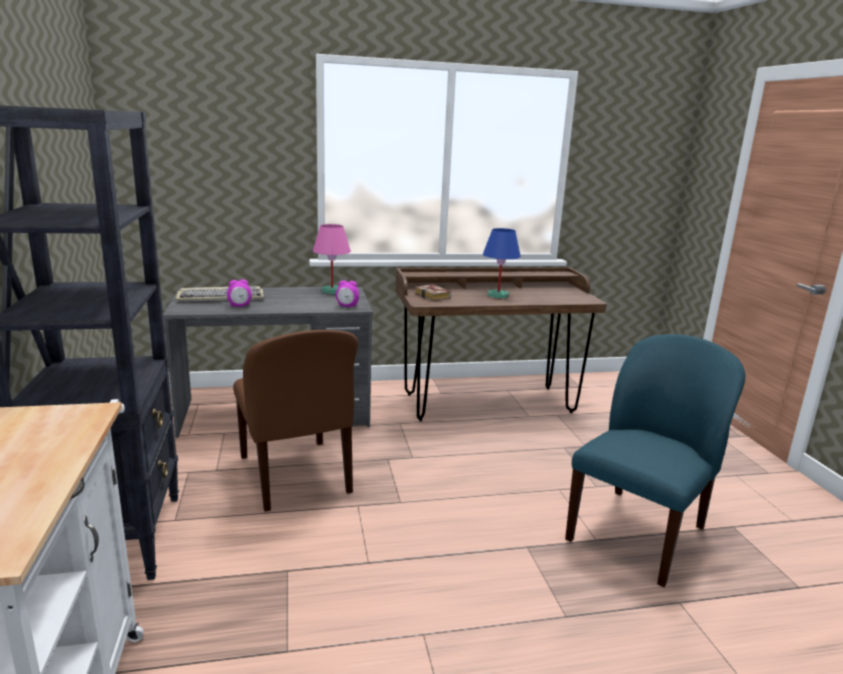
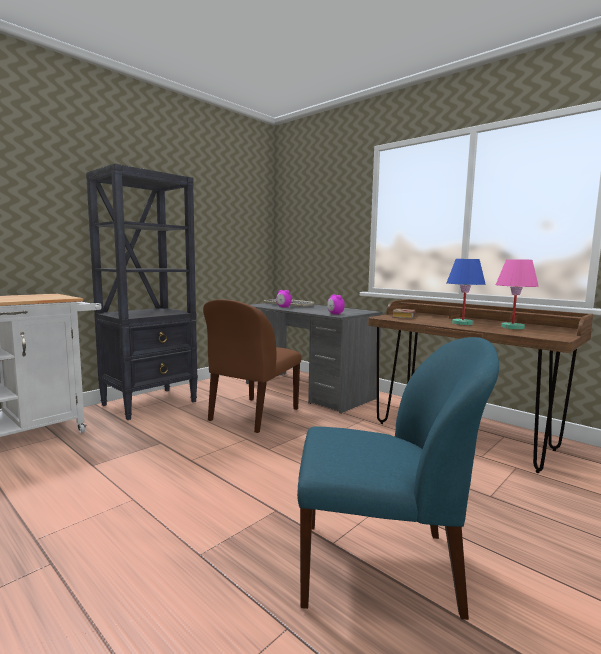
camera: 55 degrees right, 10 degrees down
pink table lamp [313,224,351,294] -> pink table lamp moved to [496,259,539,329]

